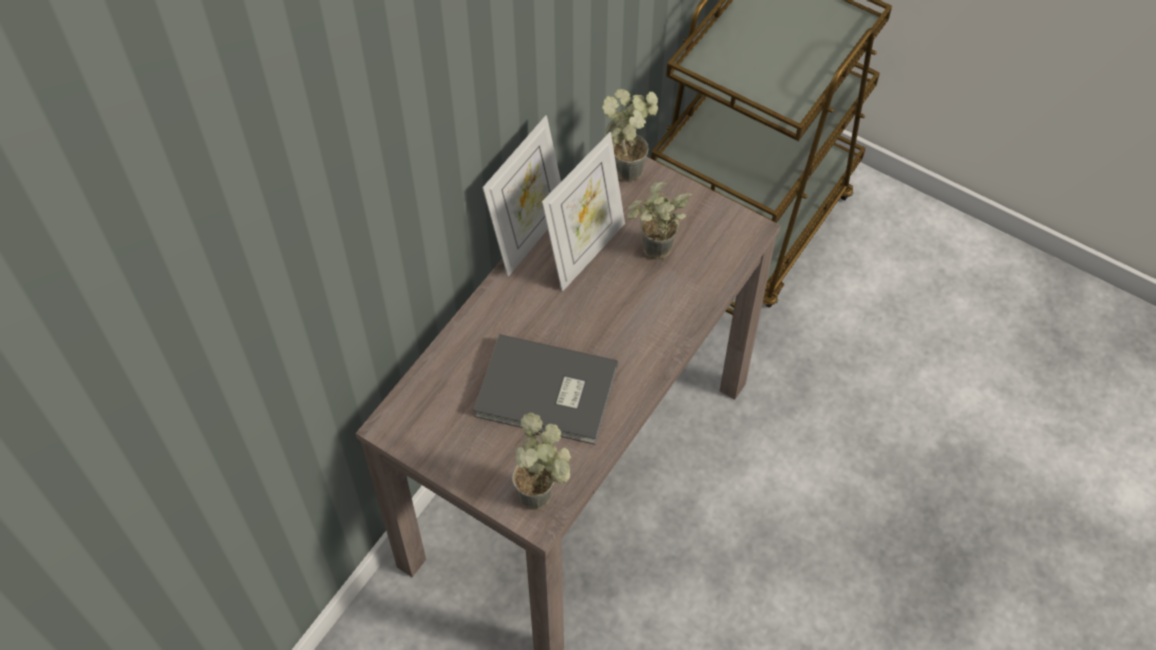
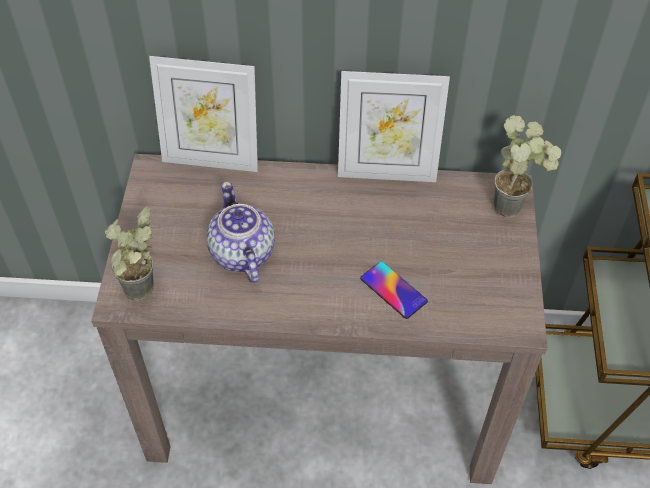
camera: 60 degrees right, 5 degrees down
grey book [474,334,618,445] -> teapot [207,182,275,283]
picture frame [542,132,625,292] -> picture frame moved to [149,56,258,172]
potted plant [627,182,692,260] -> none
none -> phone [360,261,428,319]

